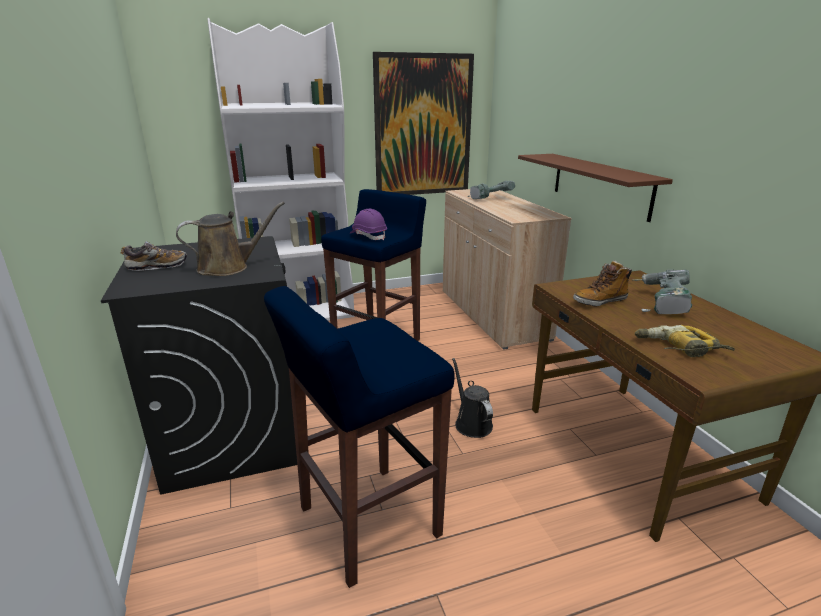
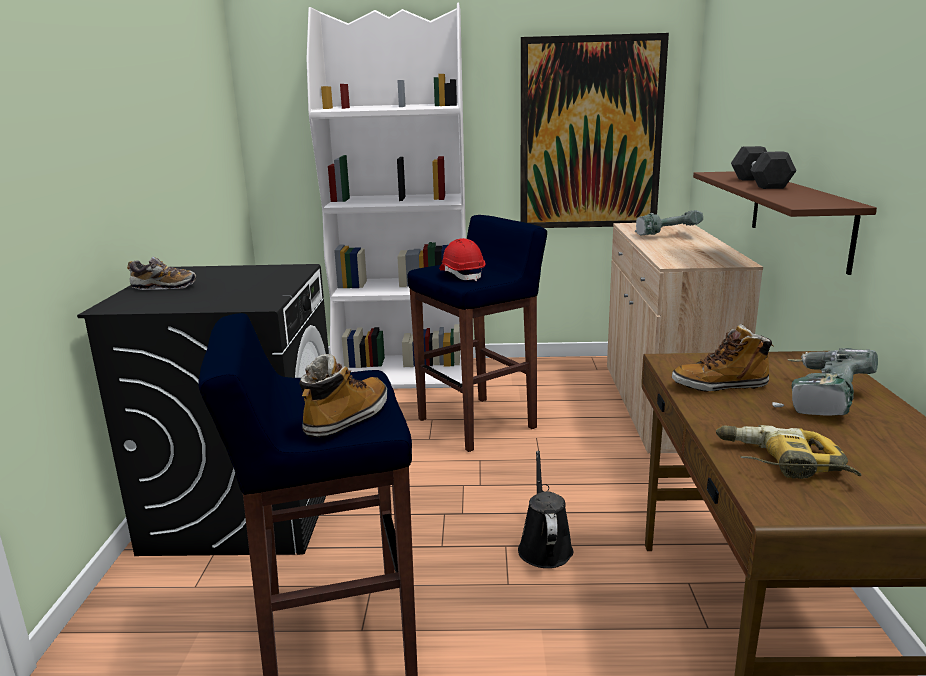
camera: 20 degrees right, 5 degrees down
brown watering can [176,202,285,276] -> none
purple hard hat [350,208,387,240] -> red hard hat [439,238,485,281]
none -> boot [299,354,387,438]
none -> black dumbbell [731,146,797,189]

